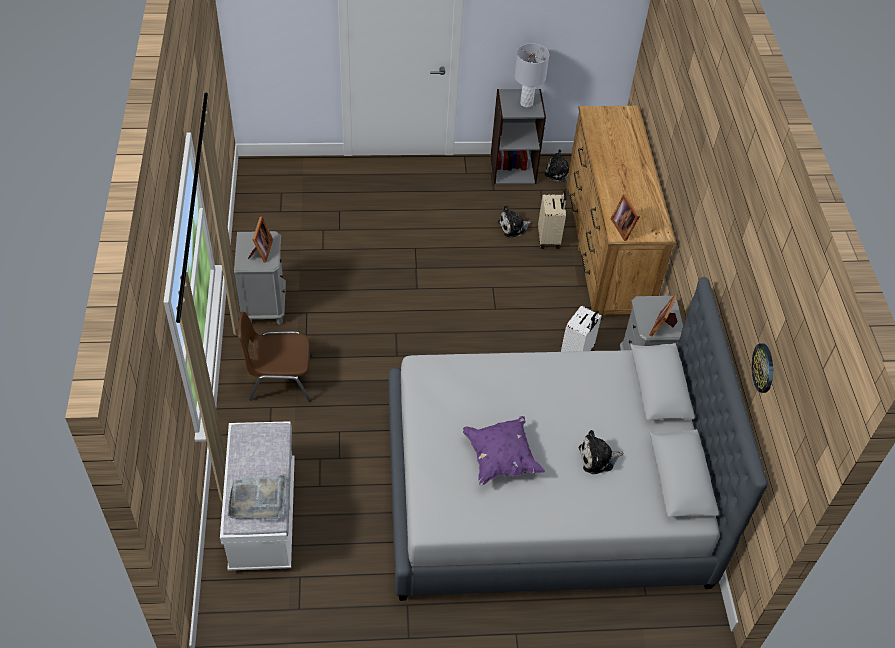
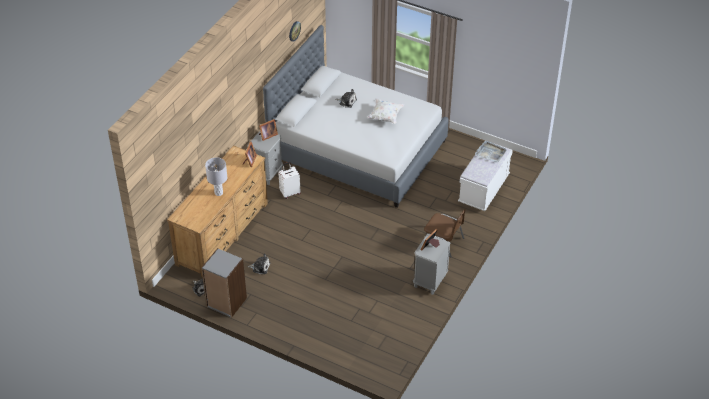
camera: 145 degrees left, 5 degrees down
purple pillow [463,416,545,485] -> white pillow [367,99,405,124]
grey table lamp [514,43,549,108] -> grey table lamp moved to [205,157,227,196]
beige suitcase [538,190,567,249] -> none

